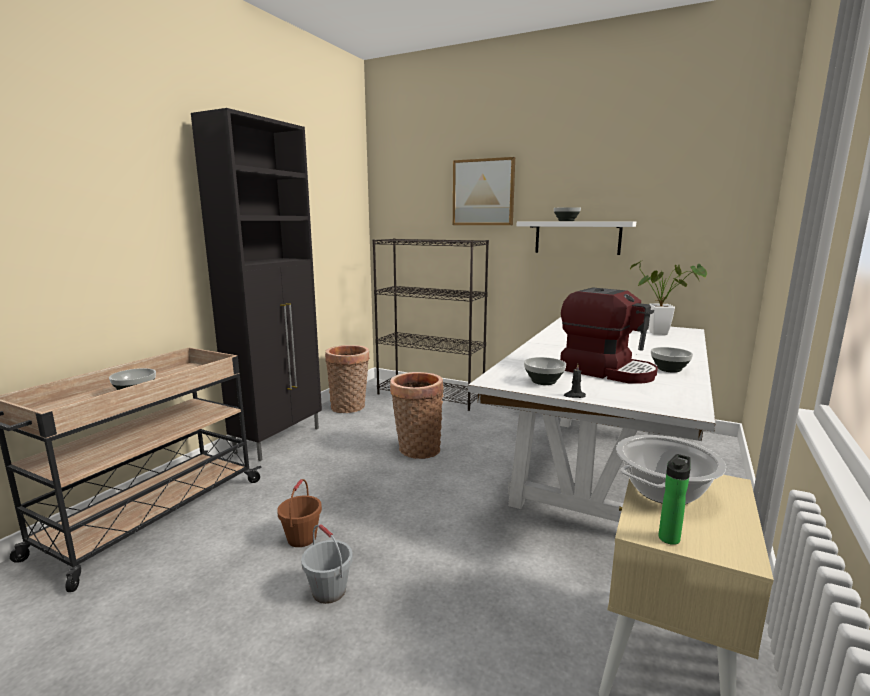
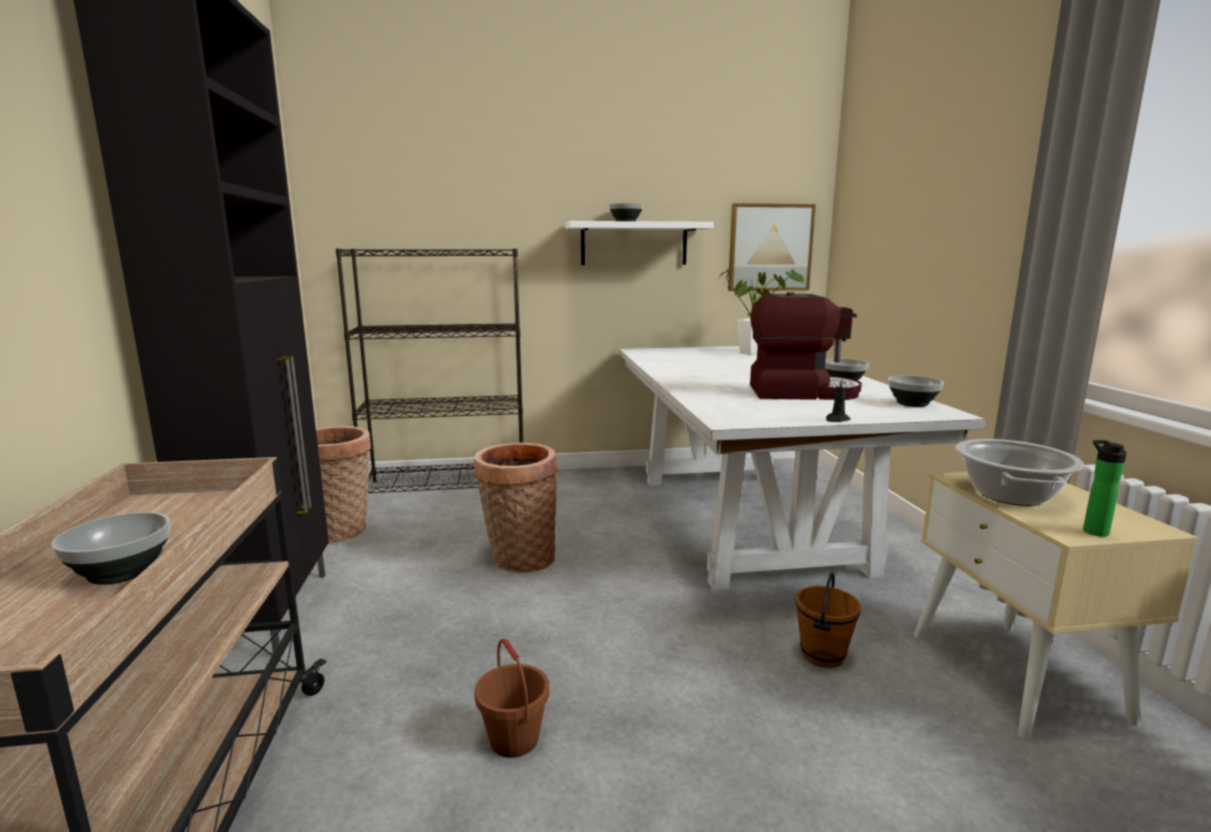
camera: 35 degrees left, 0 degrees up
grey bucket [301,524,353,604] -> none
picture [453,157,515,225] -> picture moved to [728,203,816,291]
bowl [524,357,566,385] -> bowl moved to [888,375,944,407]
none -> brown bucket [795,573,861,668]

